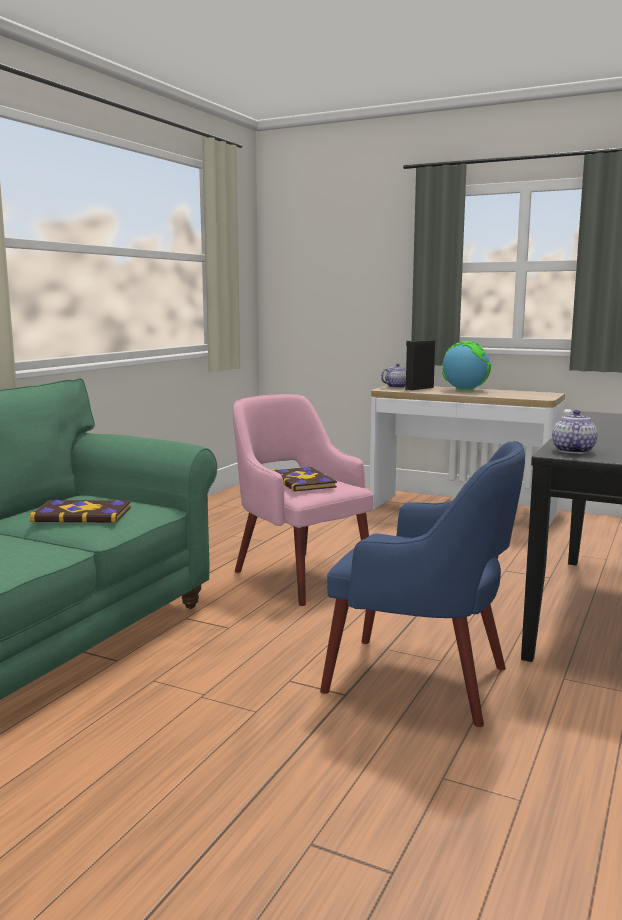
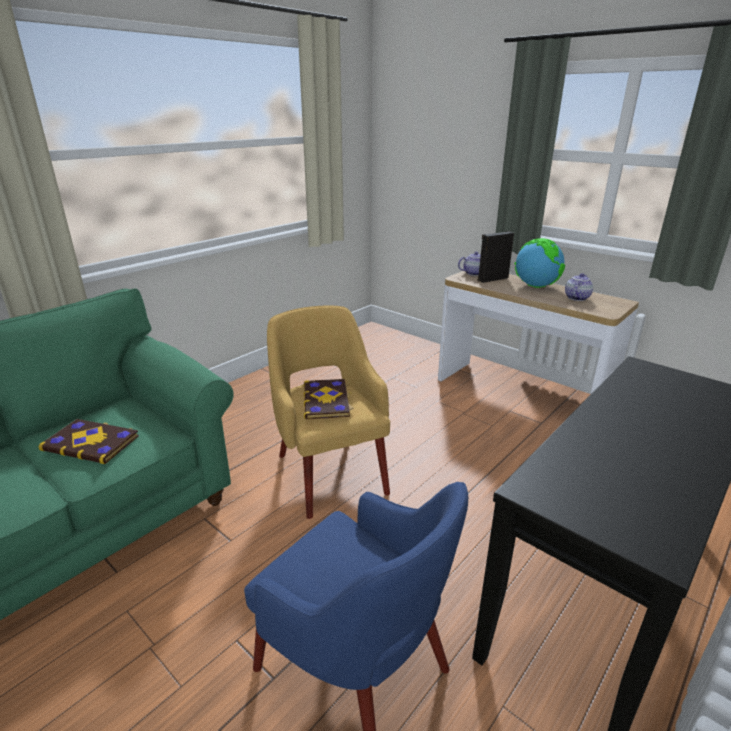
camera: 15 degrees right, 15 degrees up
pink armchair [233,394,373,606] -> yellow armchair [267,306,390,519]
teapot [552,410,598,454] -> teapot moved to [565,273,593,301]

